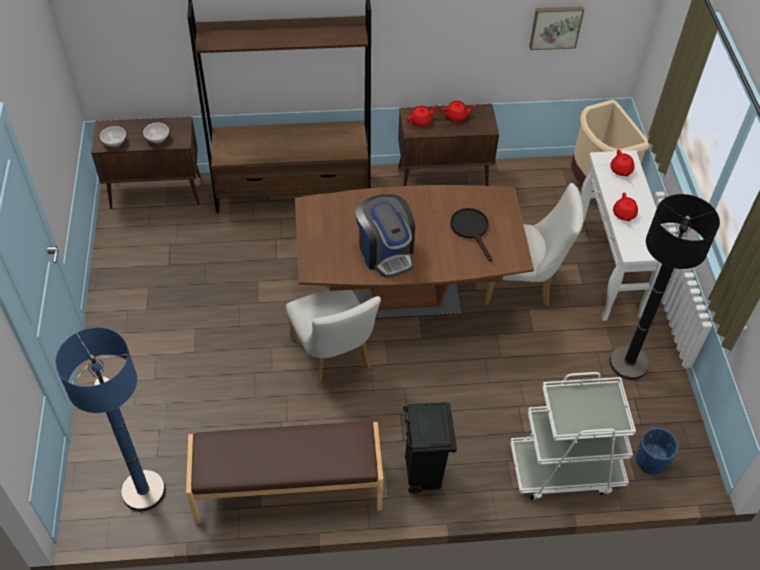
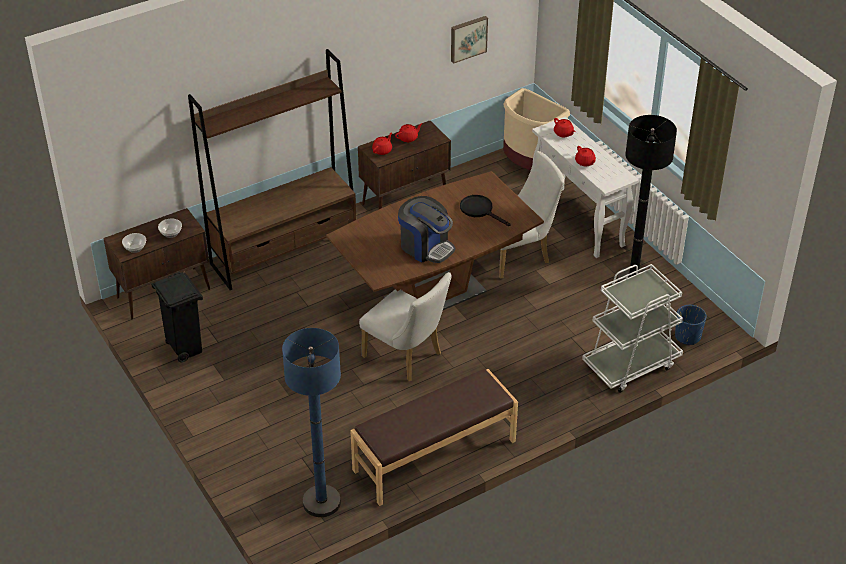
camera: 25 degrees left, 10 degrees down
black trash can [403,402,457,494] -> black trash can moved to [151,272,203,362]

